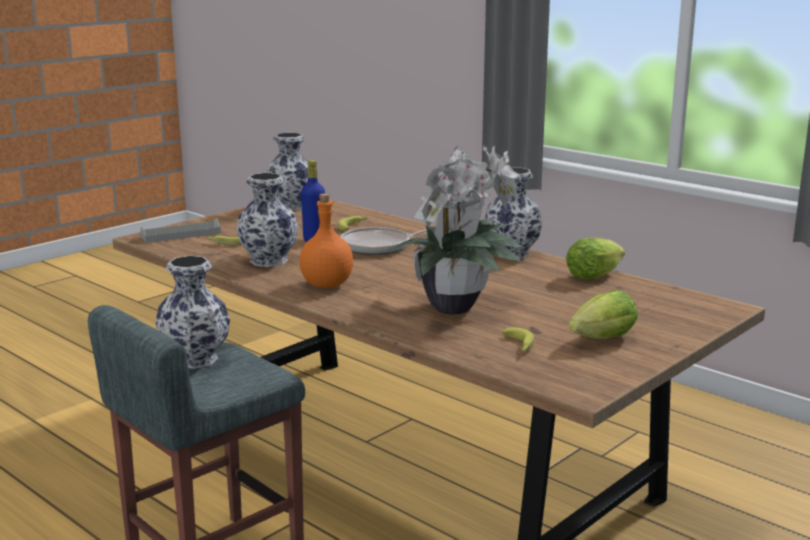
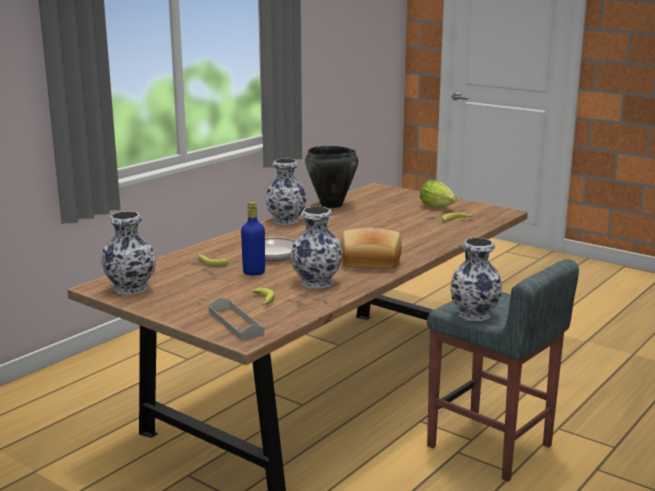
camera: 95 degrees left, 0 degrees up
orange bottle [299,194,353,288] -> bread [341,227,402,269]
potted plant [381,146,525,314] -> none
lettuce [566,237,625,279] -> black cooking pot [305,146,358,208]

